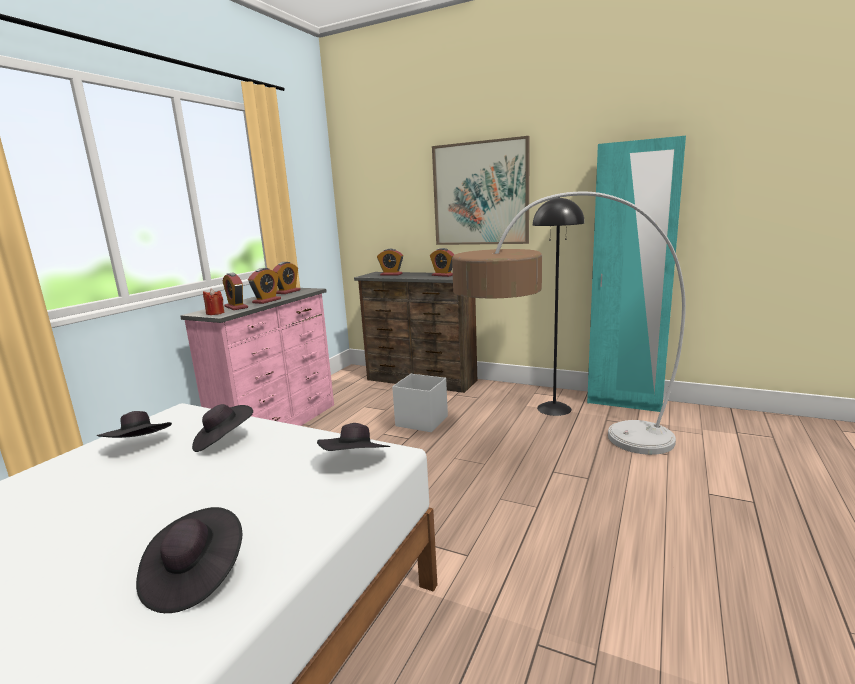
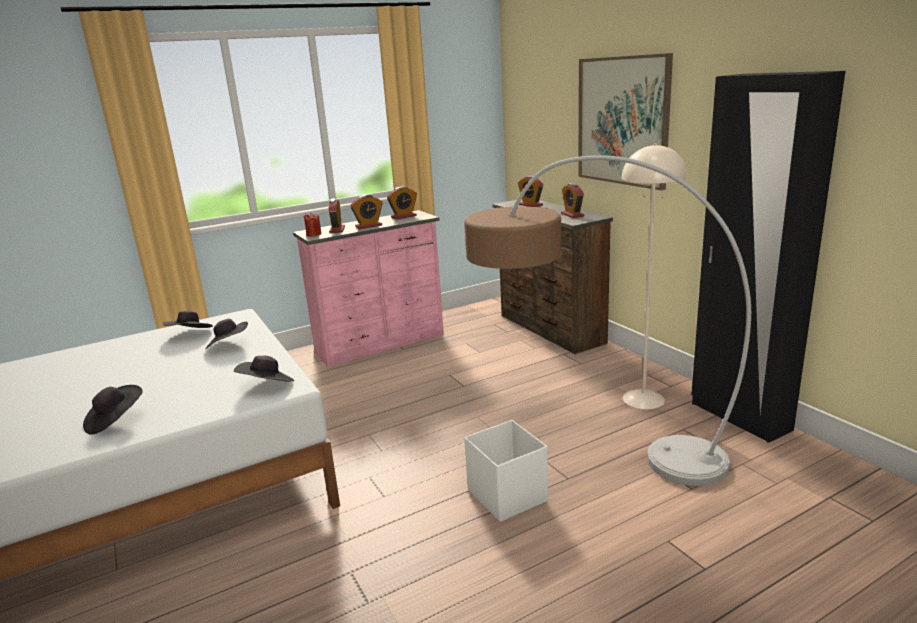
camera: 35 degrees right, 5 degrees up
white storage box [392,374,448,432] -> white storage box moved to [464,420,548,522]
black floor lamp [533,198,585,416] -> beige floor lamp [621,144,687,409]
turquoise wardrobe [587,136,686,412] -> black wardrobe [691,71,846,443]

